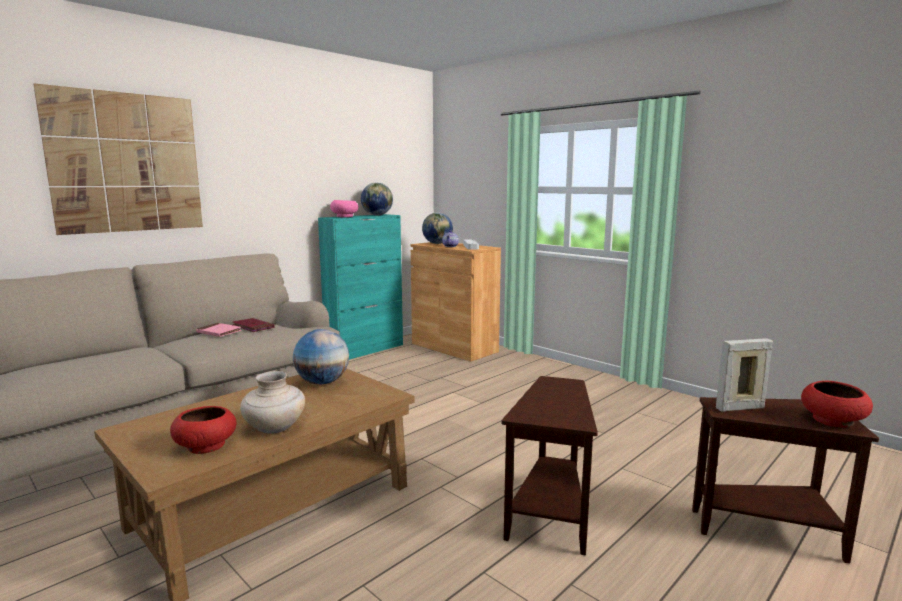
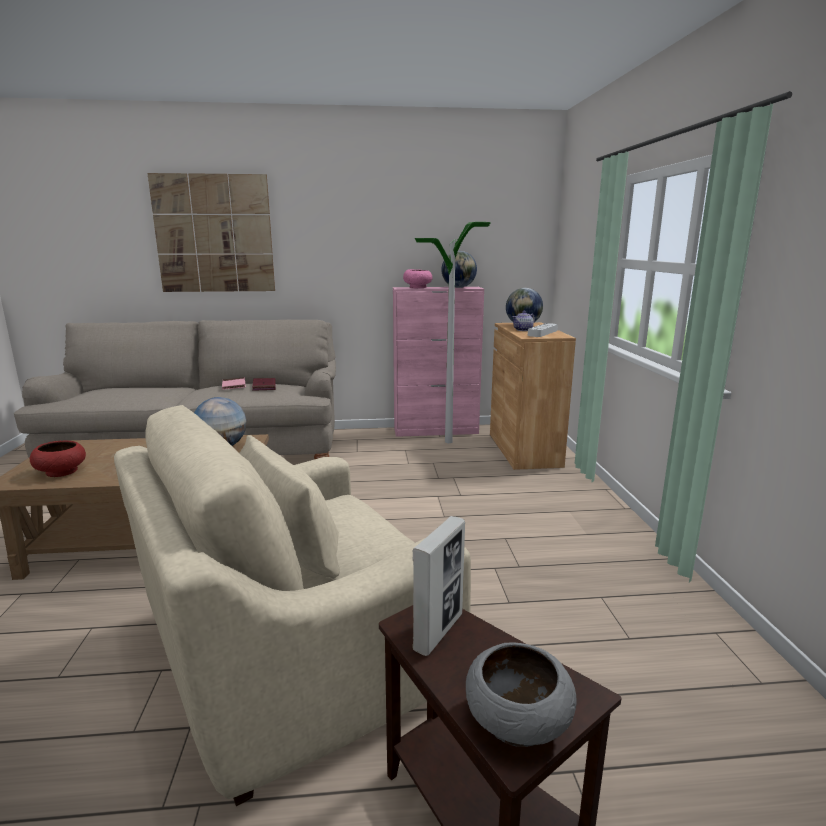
camera: 40 degrees right, 5 degrees up
beige vase [240,371,305,434] -> none
turquoise cabinet [318,214,403,360] -> pink cabinet [393,287,484,437]
brown side table [502,376,598,555] -> beige armchair [114,405,471,806]
picture frame [716,338,773,412] -> picture frame turned 90 degrees clockwise [413,516,465,656]
red bowl [801,380,873,428] -> grey bowl [466,642,577,747]
none -> floor lamp [415,222,491,443]

